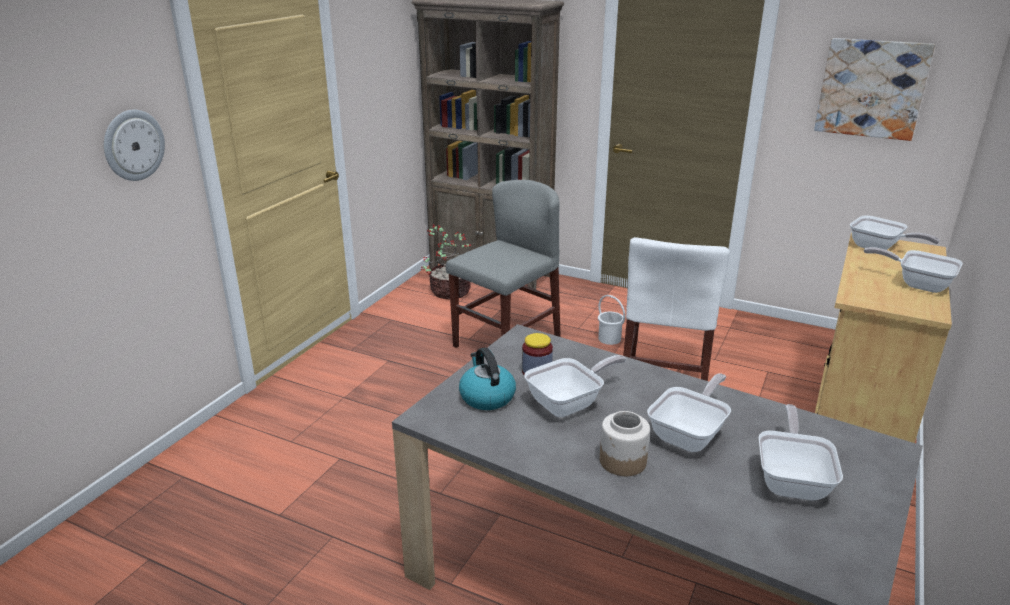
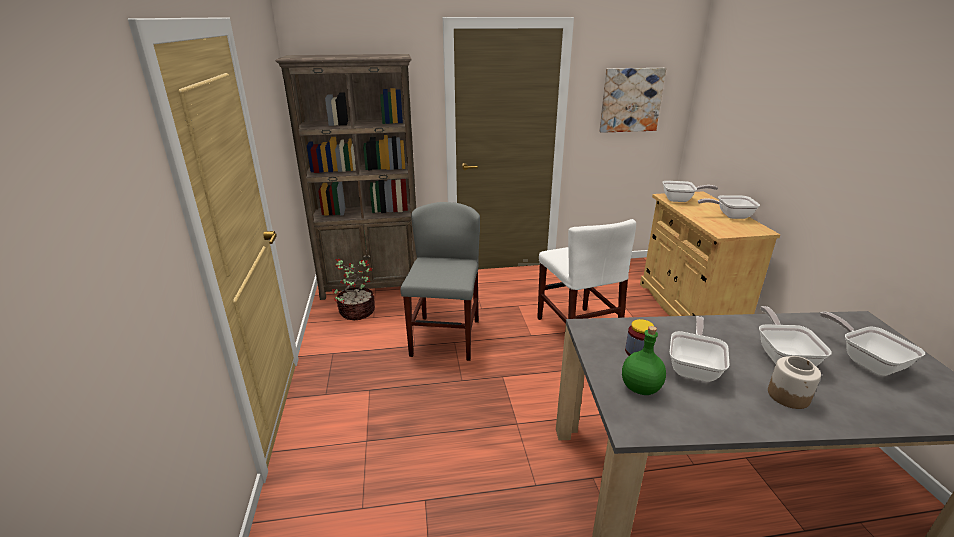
camera: 35 degrees left, 0 degrees up
wall clock [104,110,165,181] -> none
kettle [459,347,516,410] -> green bottle [622,326,666,395]
white bucket [598,295,625,345] -> none

